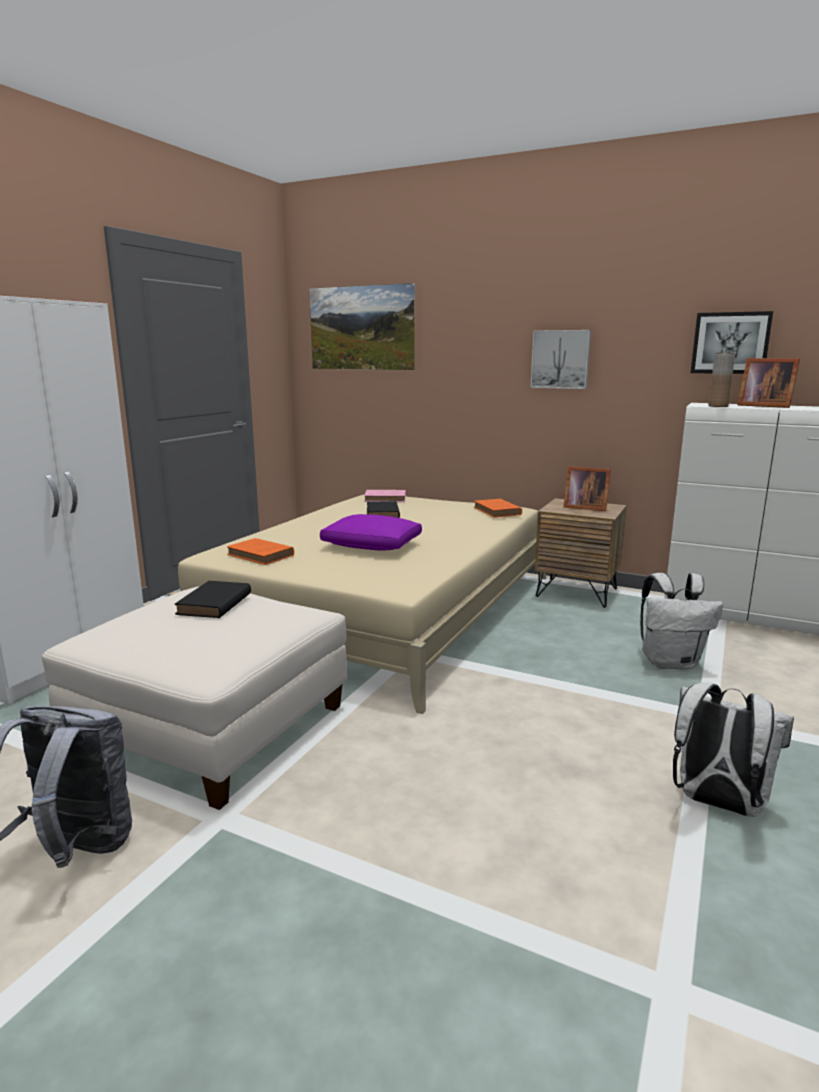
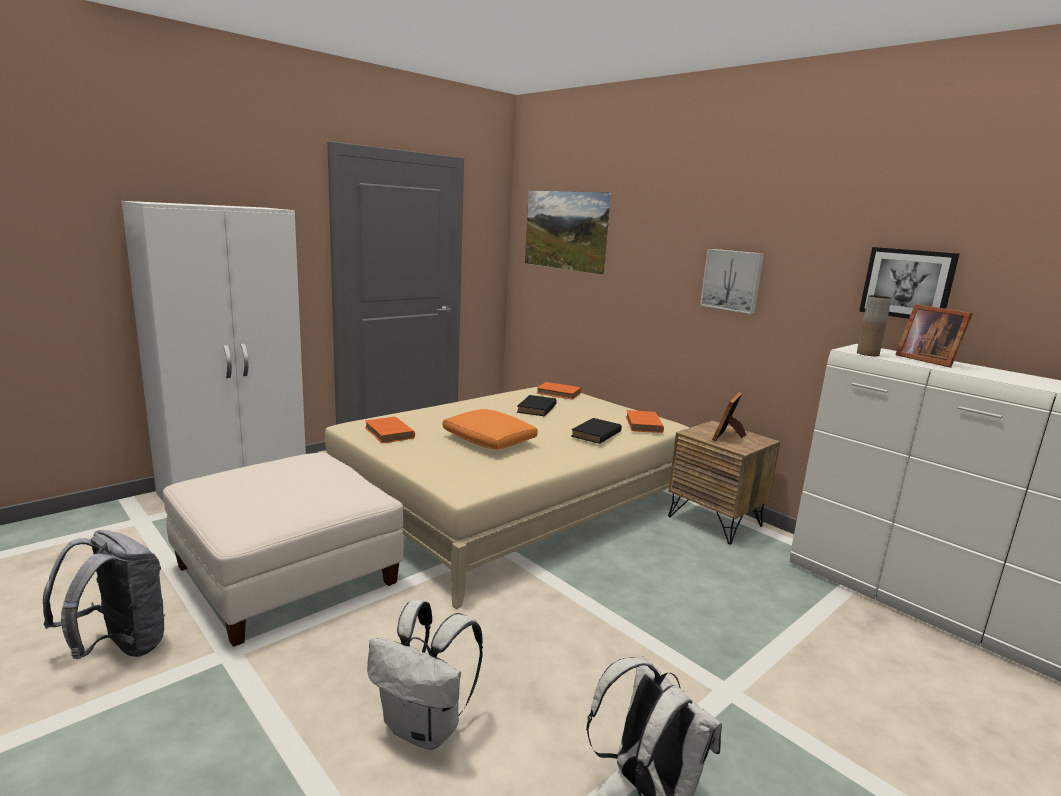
camera: 20 degrees right, 0 degrees up
black book [174,581,251,618] -> black book moved to [571,418,622,444]
purple pillow [320,514,422,551] -> orange pillow [443,409,538,450]
pink book [364,490,406,502] -> orange book [537,382,581,400]
picture frame [563,466,611,511] -> picture frame turned 75 degrees clockwise [712,392,746,441]
white backpack [640,573,723,669] -> white backpack moved to [367,599,483,750]

